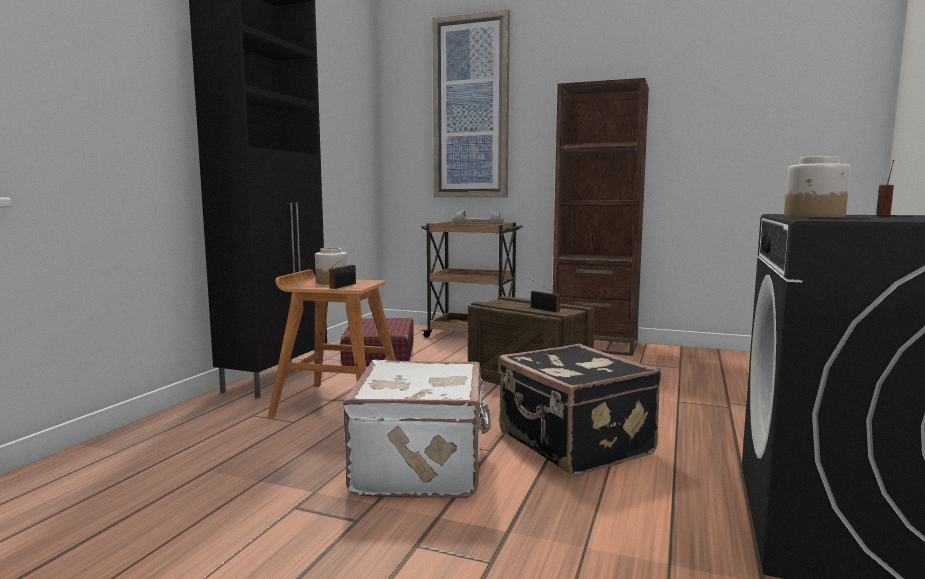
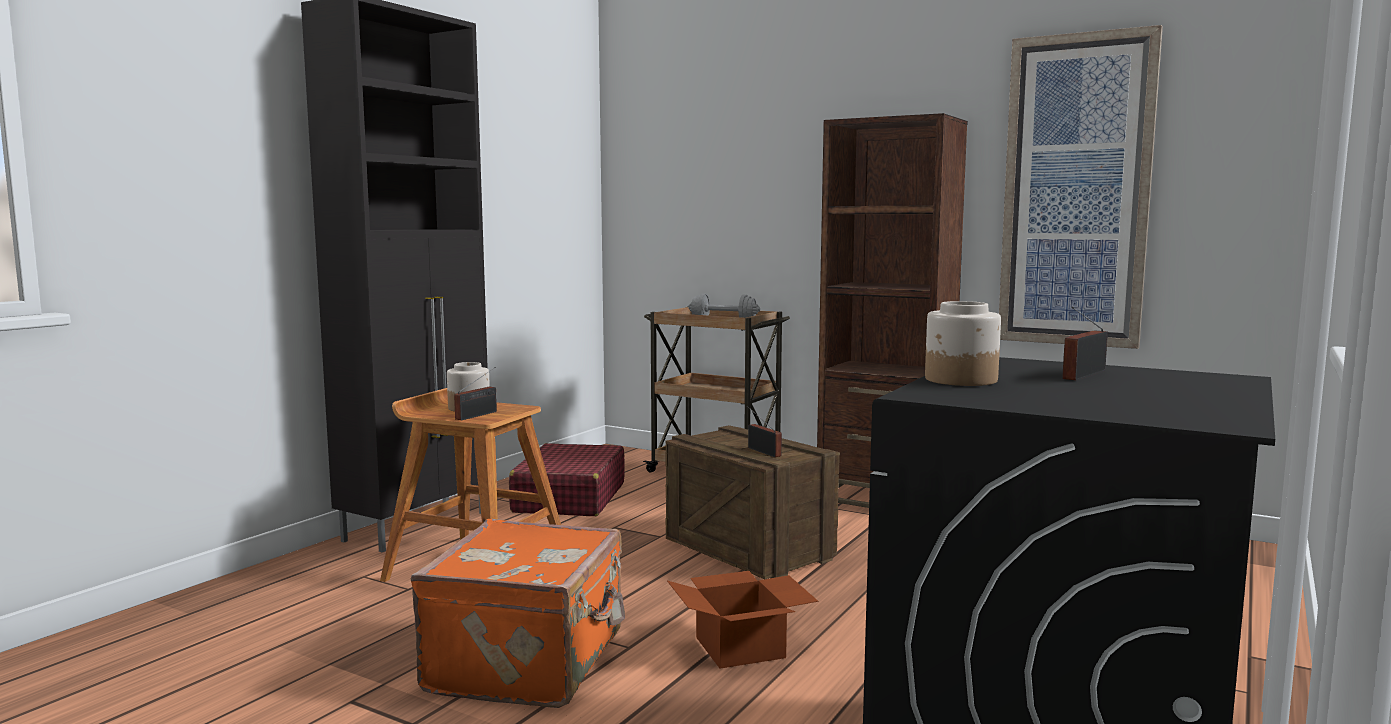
camera: 10 degrees right, 0 degrees up
white suitcase [343,360,491,498] -> orange suitcase [410,519,625,708]
picture [432,9,510,197] -> picture moved to [999,25,1163,349]
black suitcase [498,344,661,476] -> cardboard box [667,571,818,669]

